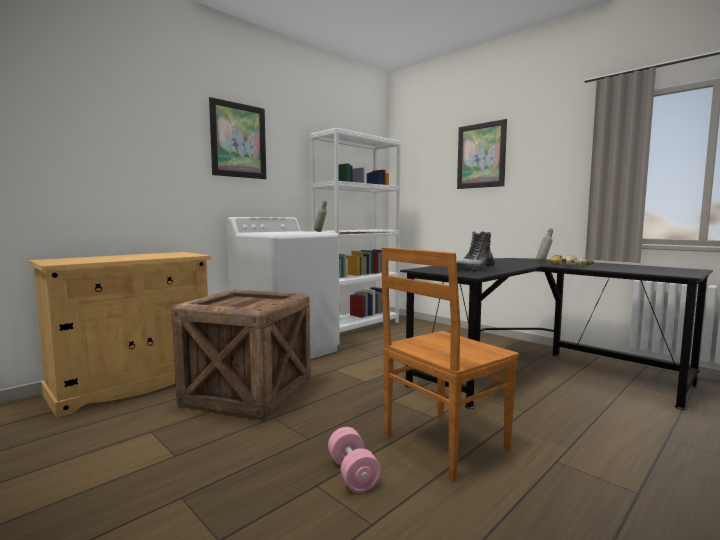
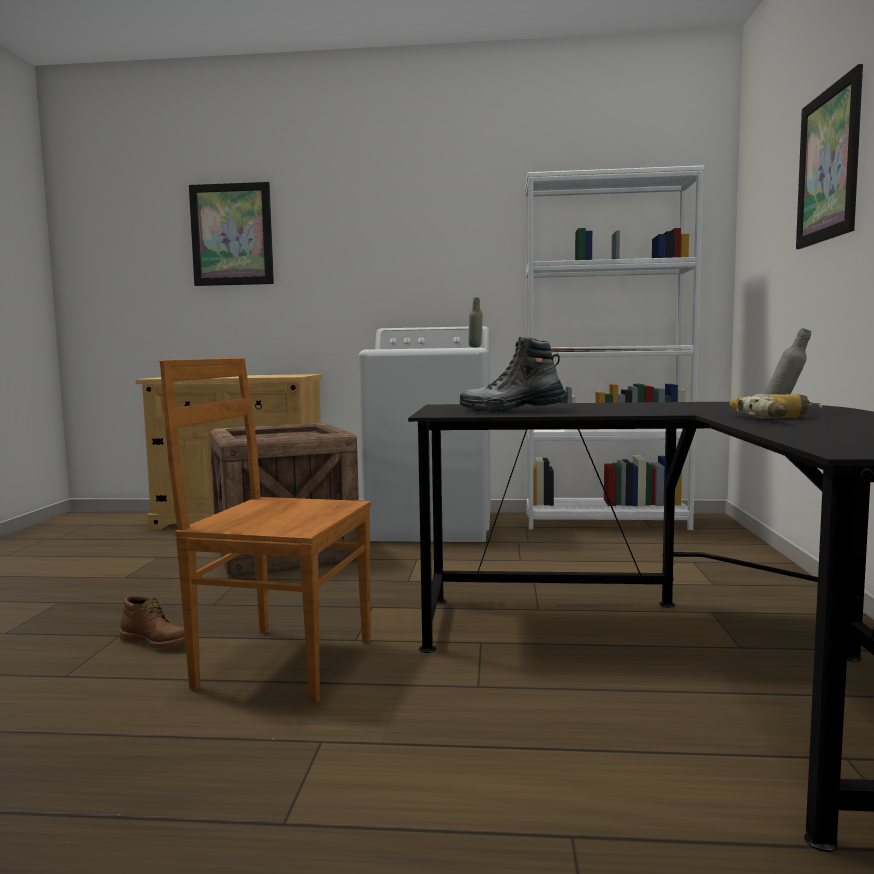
camera: 50 degrees right, 0 degrees up
picture [209,97,266,179] -> picture moved to [189,182,274,286]
pink dumbbell [328,427,381,493] -> brown boot [120,596,185,648]

